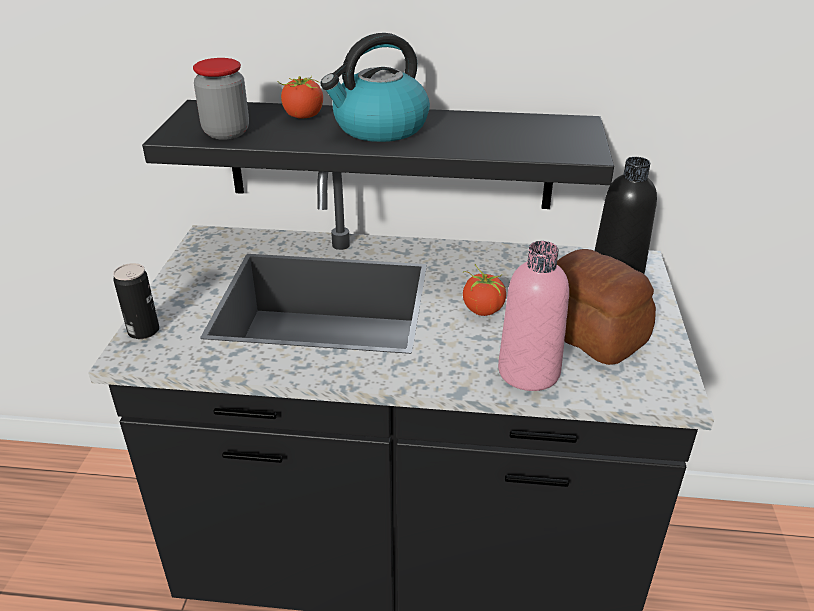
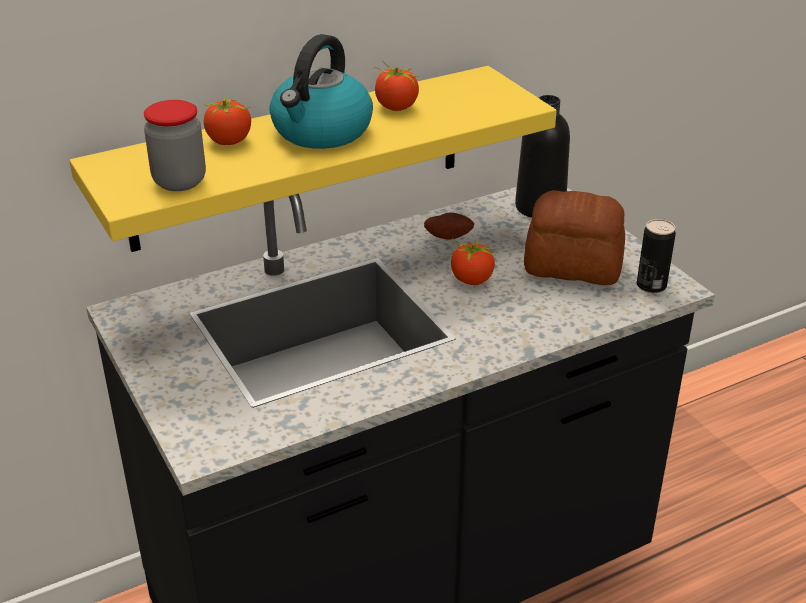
camera: 35 degrees left, 0 degrees up
can [113,263,159,339] -> can moved to [637,219,676,293]
black shelf [142,100,614,209] -> yellow shelf [69,66,557,252]
pink bottle [498,241,569,391] -> none
none -> tomato [373,60,419,111]
none -> potato [424,212,474,239]

